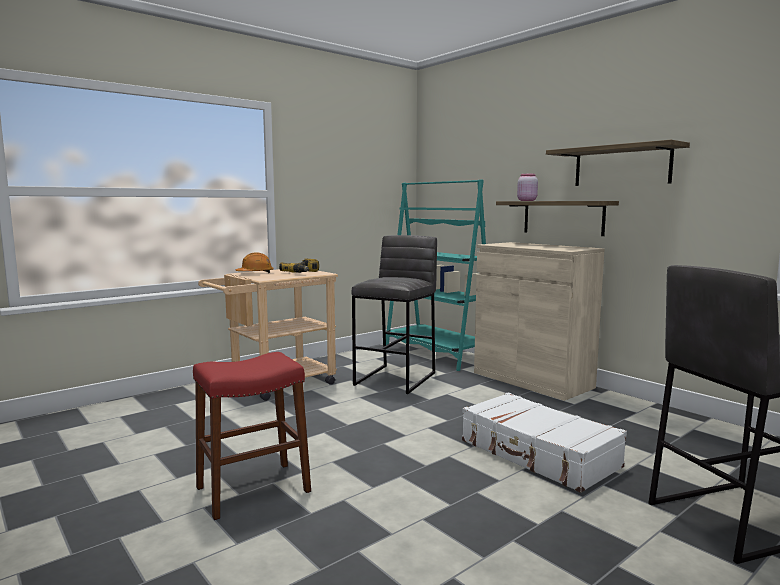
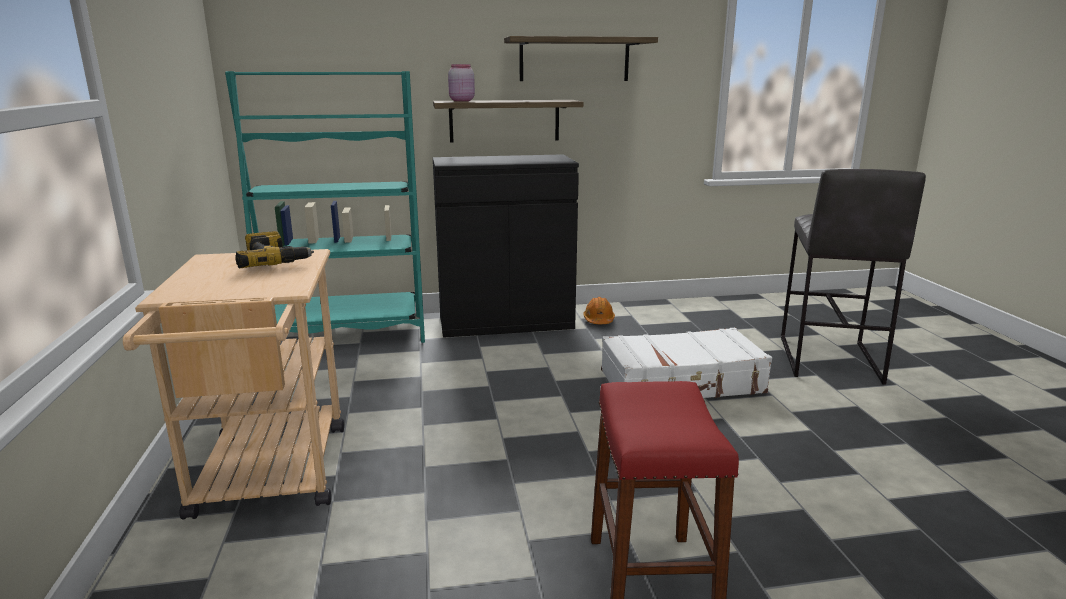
camera: 60 degrees left, 10 degrees up
orange hard hat [235,252,274,273] -> orange hard hat moved to [583,297,615,324]
grey stool [351,235,437,394] -> none
beige cabinet [474,242,605,401] -> black cabinet [433,154,579,338]

